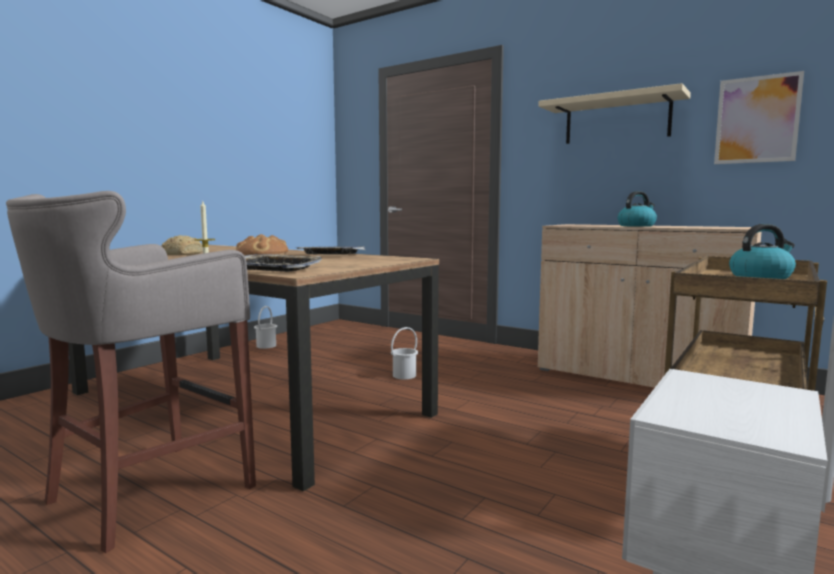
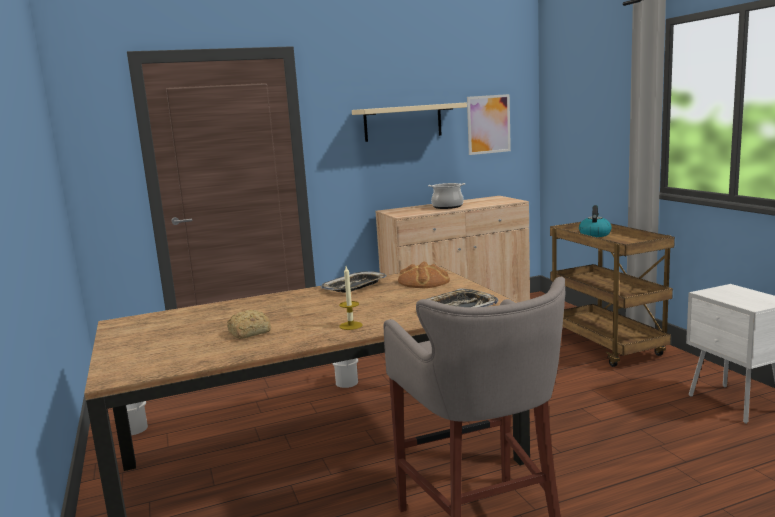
camera: 55 degrees left, 5 degrees up
bread [236,234,288,255] -> bread moved to [398,262,450,288]
kettle [618,191,657,227] -> cooking pot [428,183,465,209]

